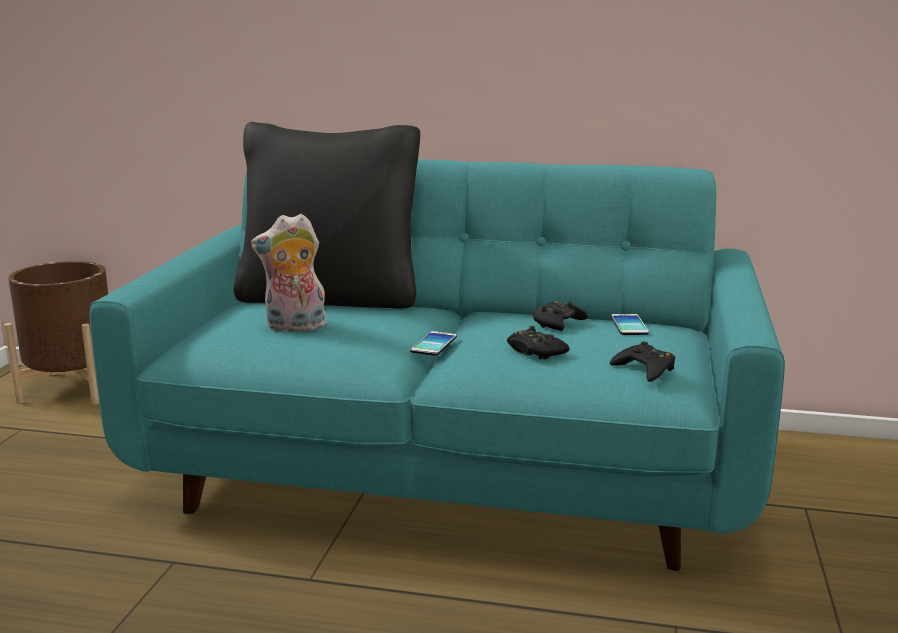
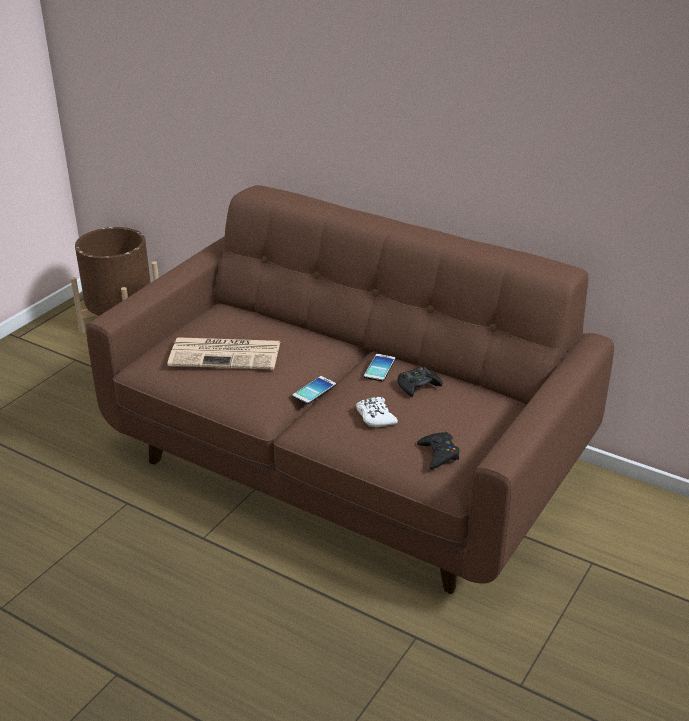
camera: 20 degrees right, 15 degrees up
turquoise sofa [89,159,785,571] -> brown sofa [86,185,614,594]
black pillow [234,122,420,309] -> none
plush toy [251,214,328,332] -> newspaper [167,337,280,370]
black game controller [507,326,569,359] -> white game controller [356,397,398,428]
phone [611,314,649,335] -> phone moved to [364,354,396,381]

